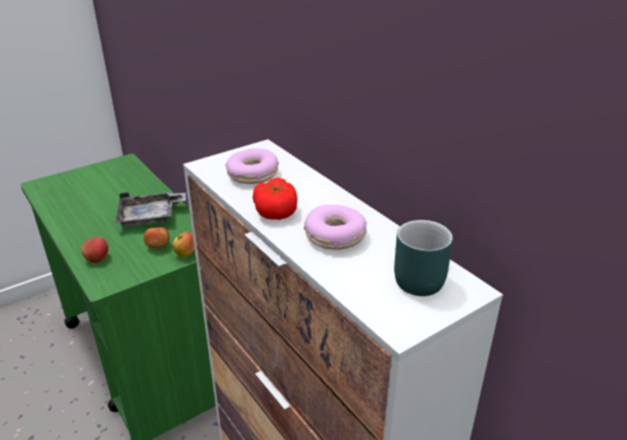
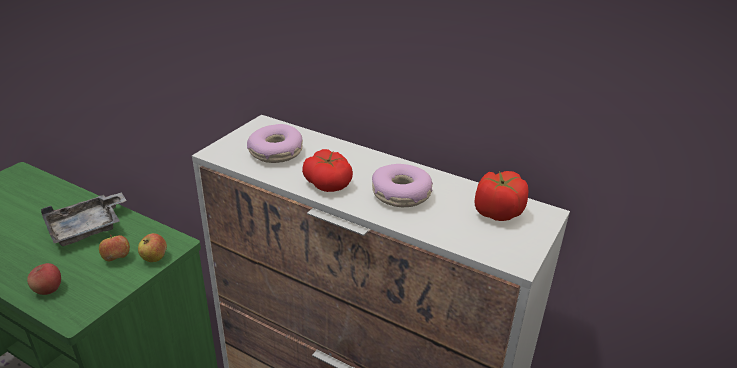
camera: 25 degrees left, 0 degrees up
turquoise mug [394,220,453,296] -> tomato [474,171,529,221]

